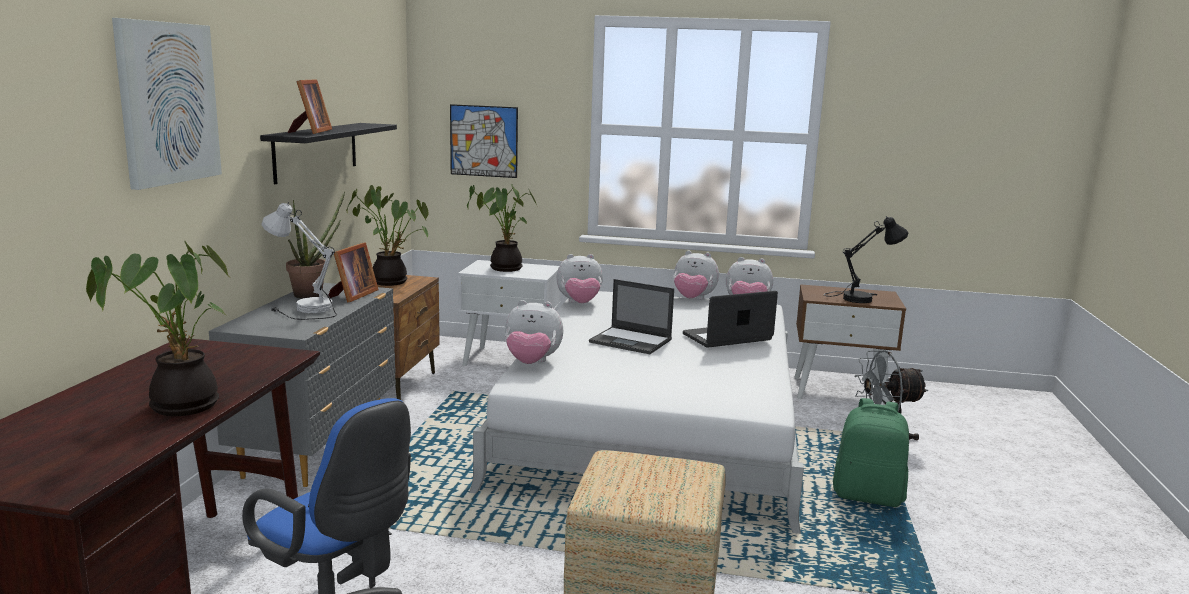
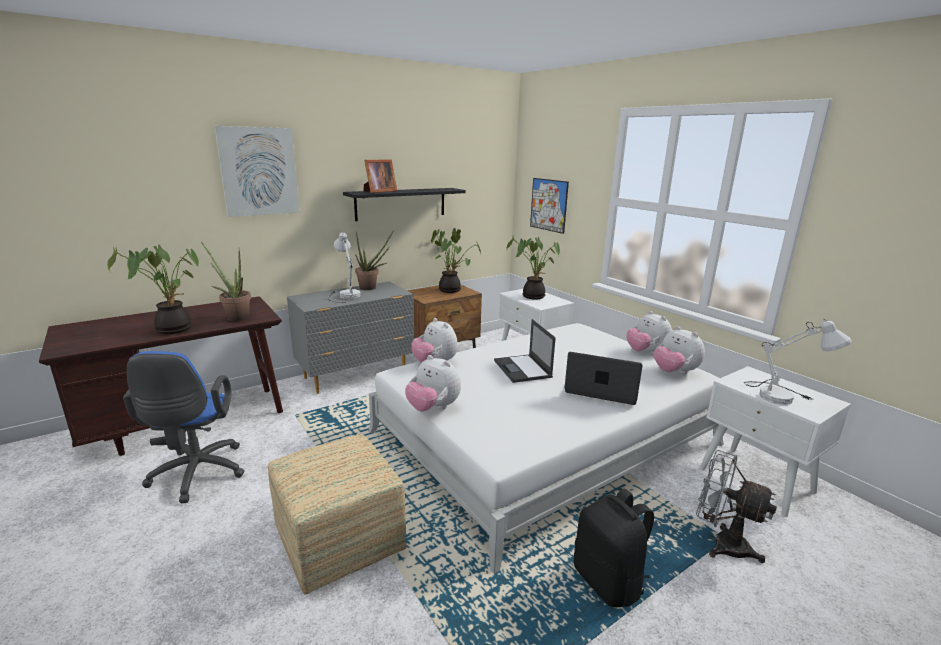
camera: 45 degrees right, 5 degrees up
picture frame [327,242,379,303] -> none
plush toy [556,254,603,303] -> plush toy moved to [405,355,461,412]
brown nightstand [794,284,906,405] -> white nightstand [700,366,851,517]
black table lamp [824,216,909,303] -> white table lamp [744,319,852,405]
green backpack [833,398,909,507] -> black backpack [574,489,654,607]
none -> potted plant [201,242,251,321]

